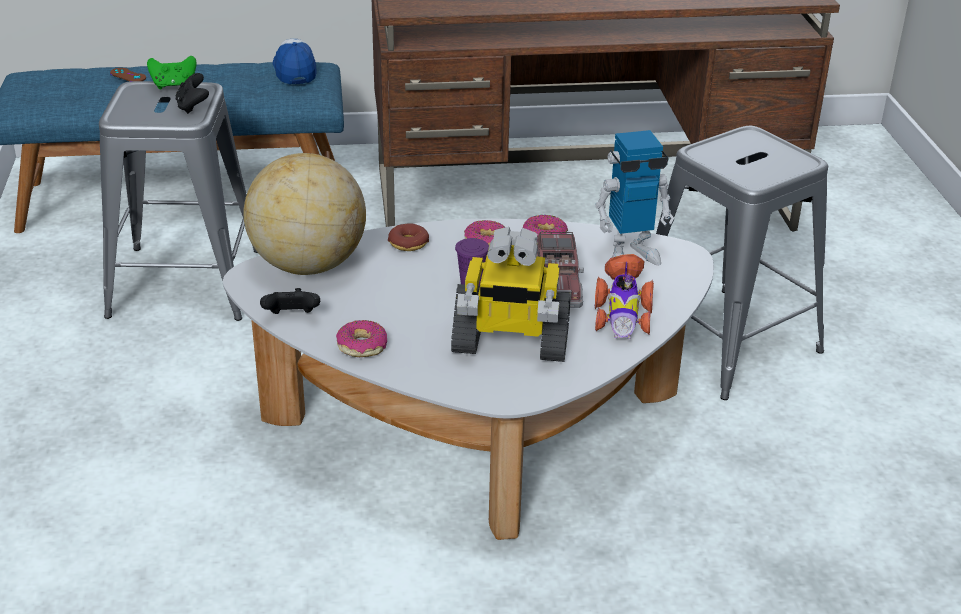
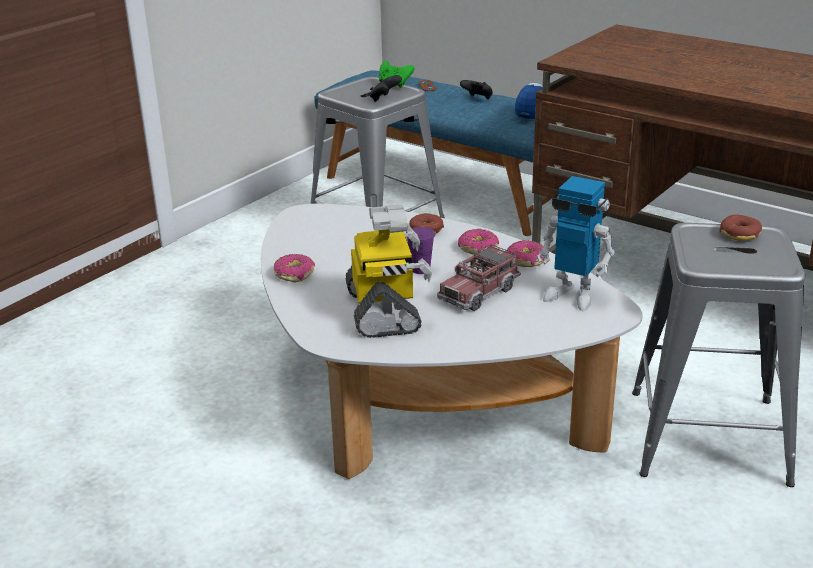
camera: 45 degrees right, 5 degrees down
globe [244,153,366,275] -> none
black game controller [260,288,320,314] -> black game controller moved to [460,80,493,99]
toy robot [451,227,570,362] -> toy robot turned 150 degrees counterclockwise [346,205,432,338]
toy car [595,254,654,339] -> none
none -> donut [719,214,762,241]

